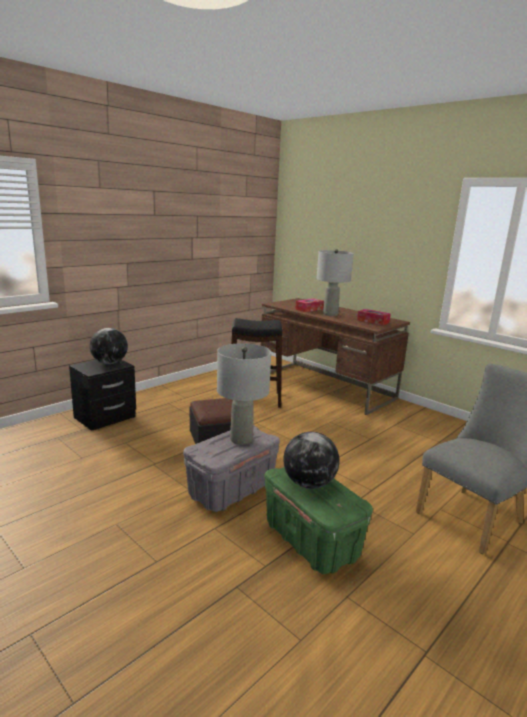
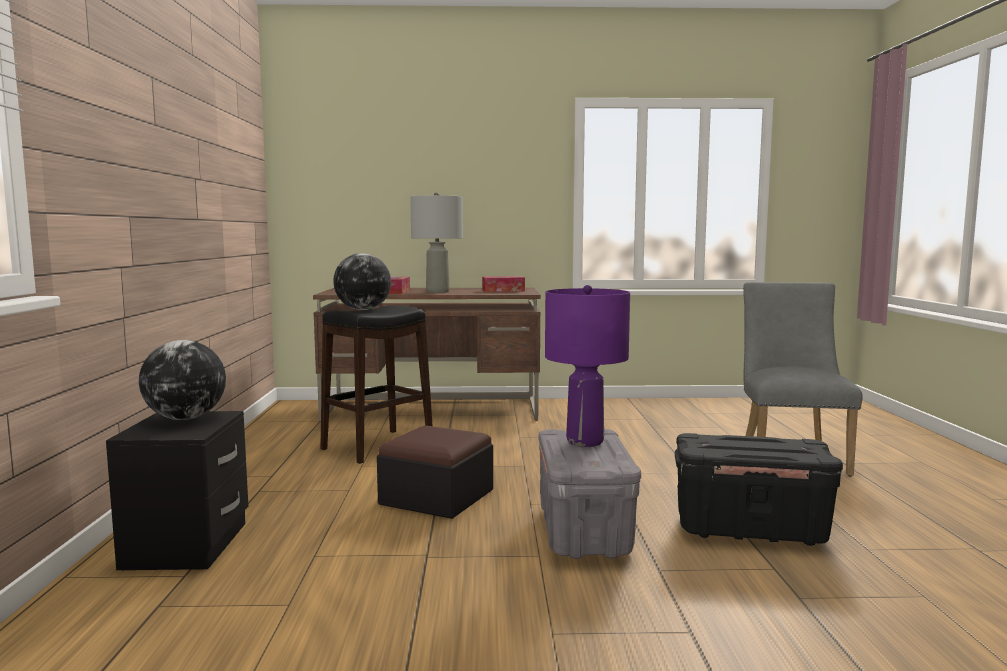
camera: 45 degrees left, 10 degrees down
grey table lamp [217,343,271,445] -> purple table lamp [545,285,630,447]
green storage box [264,467,373,574] -> black storage box [675,433,843,546]
globe [283,432,339,489] -> globe moved to [333,253,391,310]

